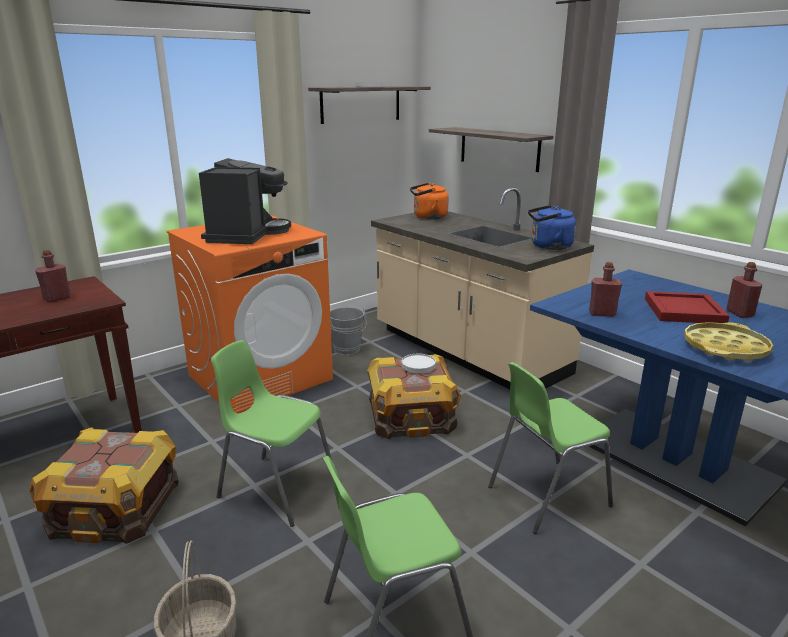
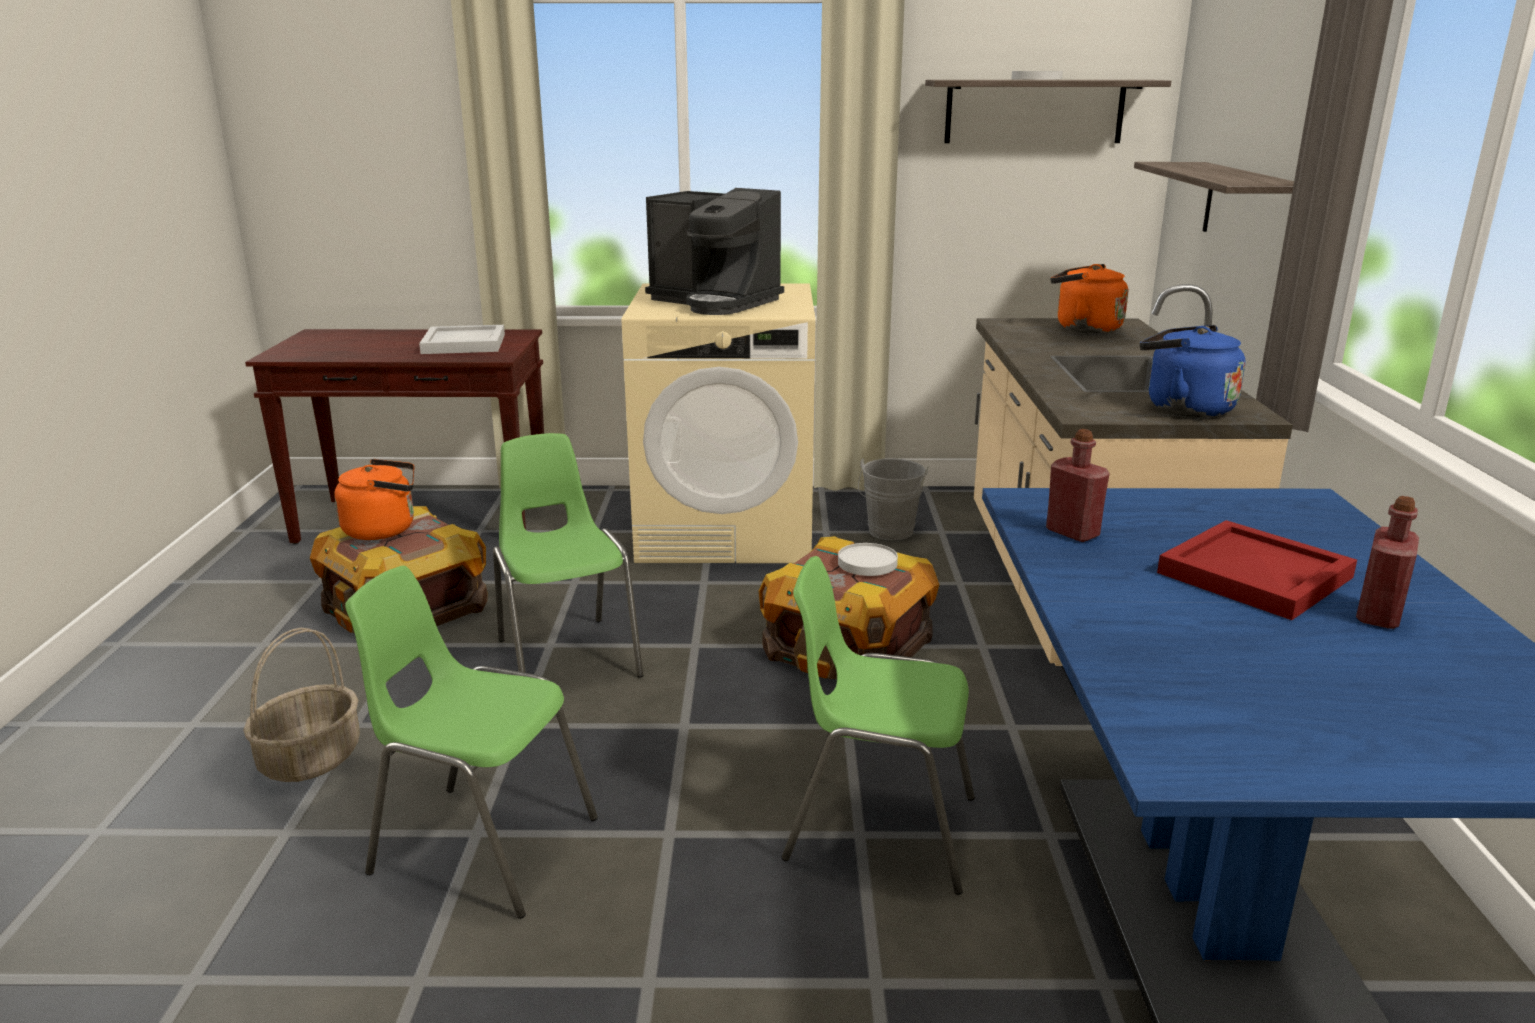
camera: 40 degrees right, 0 degrees up
red bottle [35,250,71,302] -> white tray [419,325,505,354]
orange washing machine [167,215,333,413] -> beige washing machine [622,283,816,563]
coffee machine [199,158,291,244] -> coffee machine turned 75 degrees clockwise [645,188,784,315]
yellow tray [684,322,773,362] -> none
none -> orange kettle [334,459,414,540]

